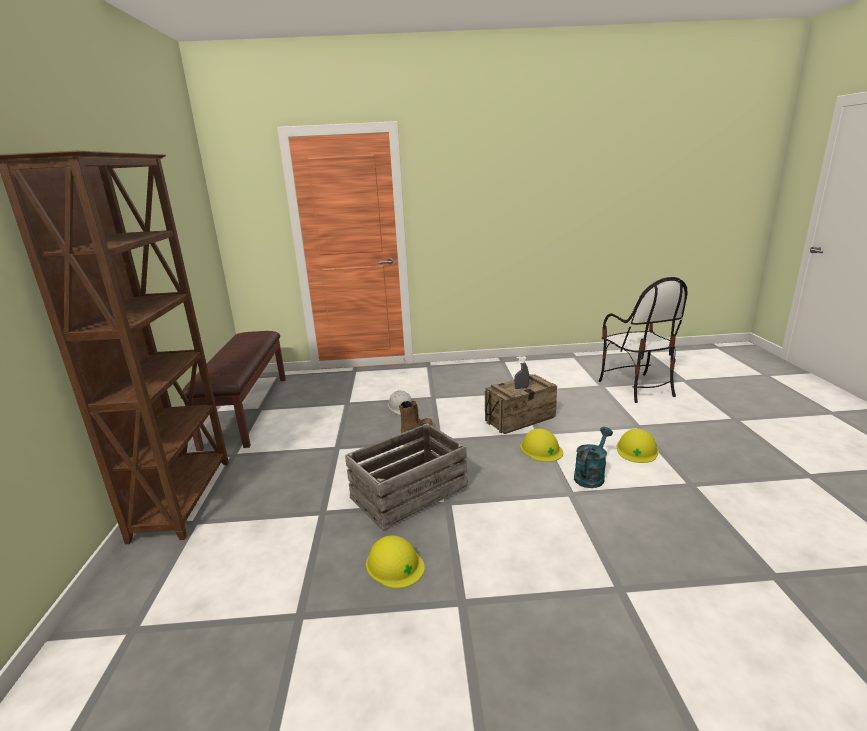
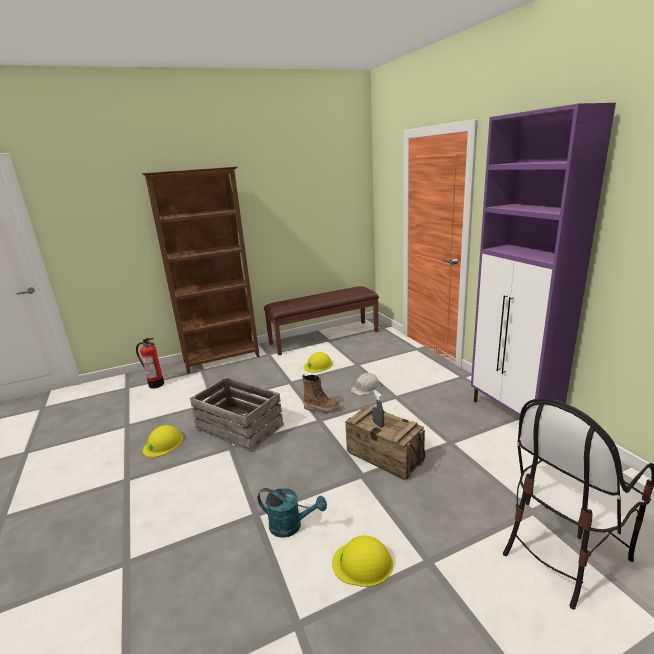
camera: 70 degrees right, 0 degrees up
yellow hard hat [521,428,563,462] -> yellow hard hat moved to [304,352,333,372]
none -> fire extinguisher [136,338,164,389]
none -> purple cabinet [471,103,616,416]

